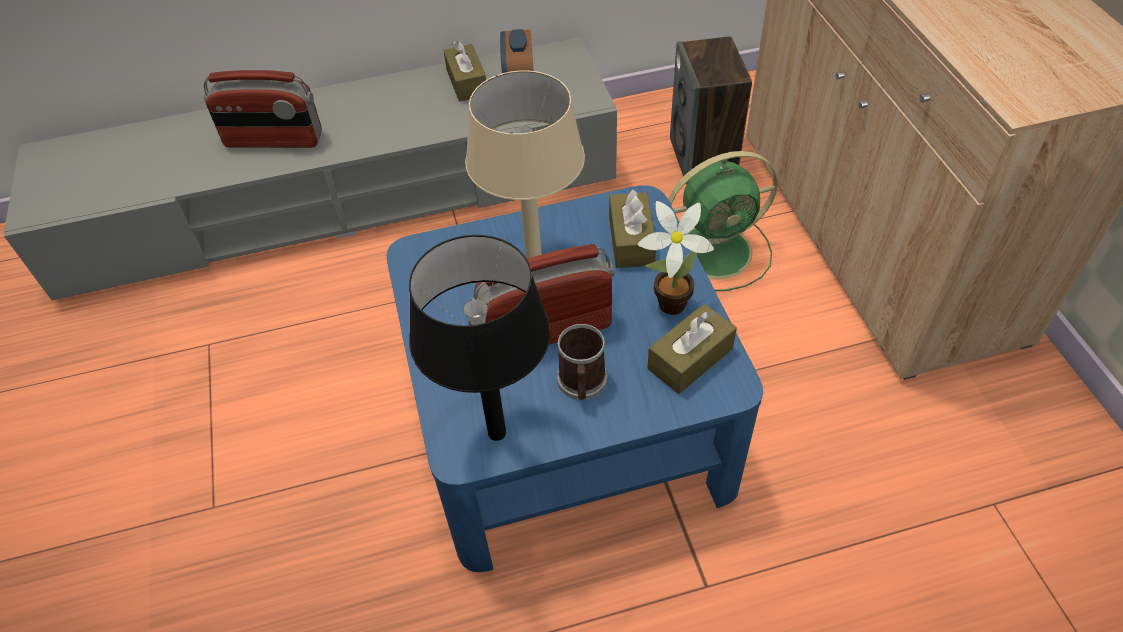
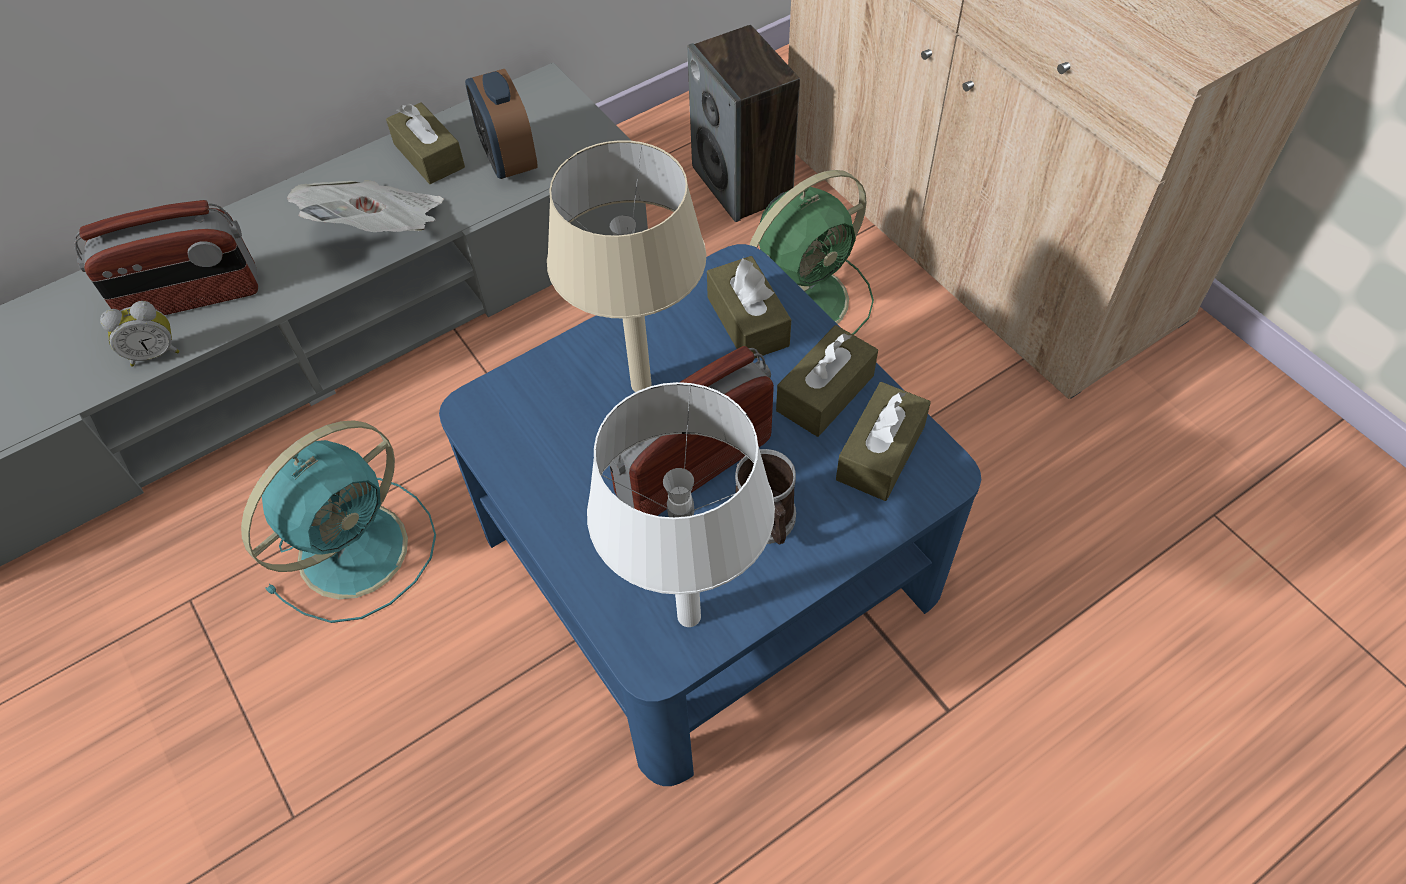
camera: 20 degrees left, 5 degrees up
black table lamp [409,235,551,441] -> white table lamp [587,382,775,627]
potted plant [638,201,714,315] -> brown tissue box [776,325,878,437]
none -> alarm clock [100,301,180,366]
none -> turquoise fan [241,420,436,623]
none -> newspaper [287,180,444,232]

